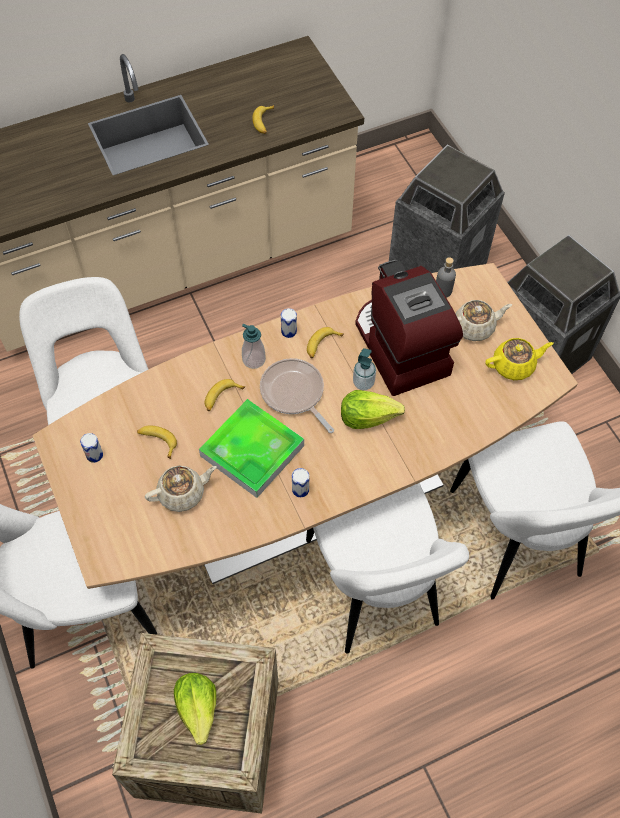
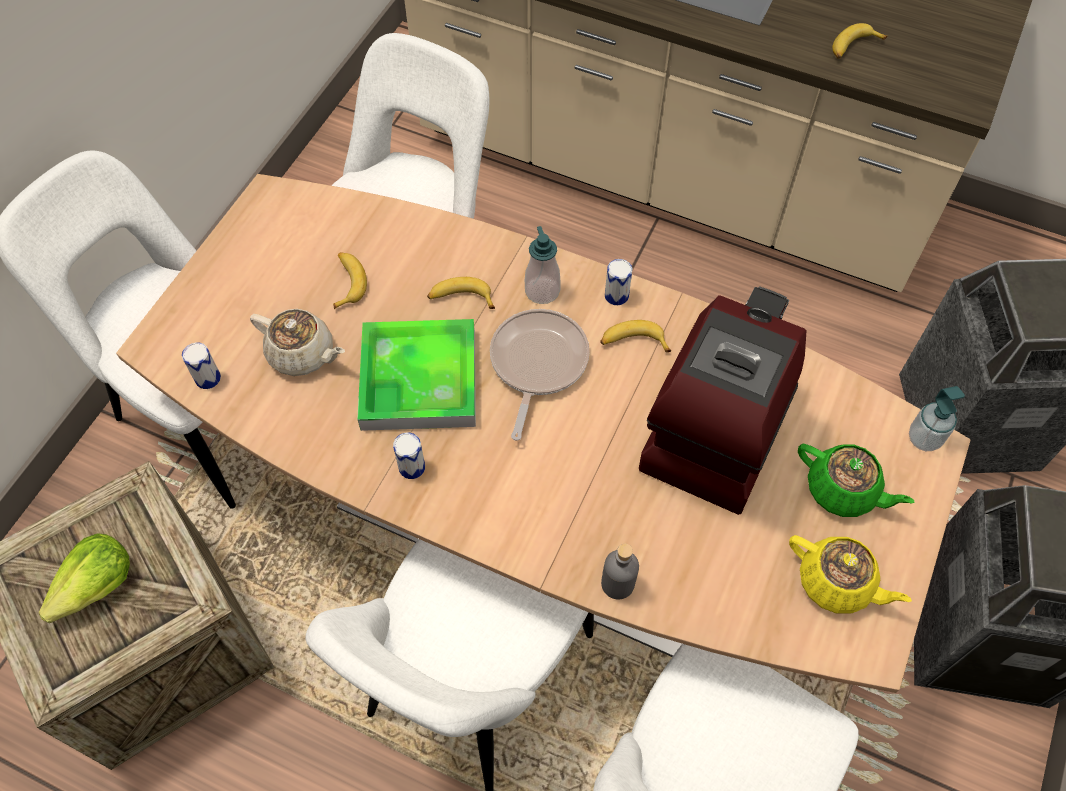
camera: 50 degrees right, 0 degrees up
can [80,433,103,463] -> can moved to [182,342,221,389]
lettuce [341,390,405,429] -> none
soap dispenser [353,348,376,390] -> soap dispenser moved to [909,386,965,451]
grey bottle [436,257,456,298] -> grey bottle moved to [601,543,639,599]
beige teapot [456,300,512,341] -> green teapot [798,443,915,517]

